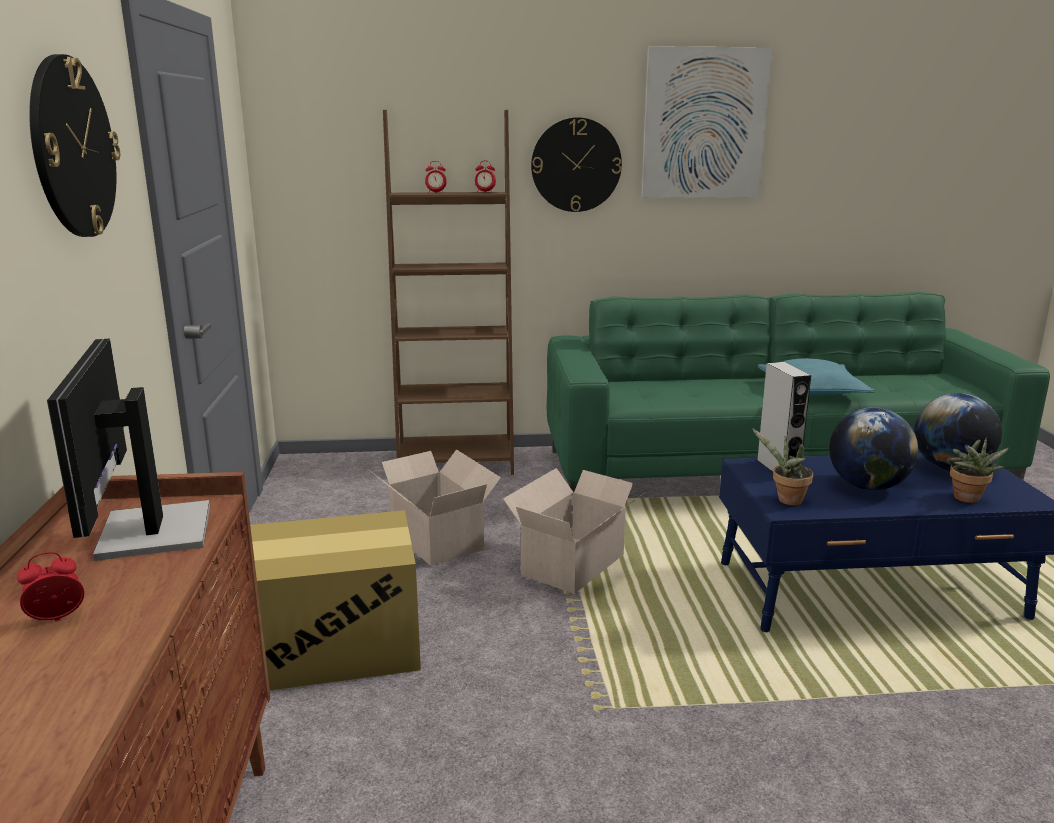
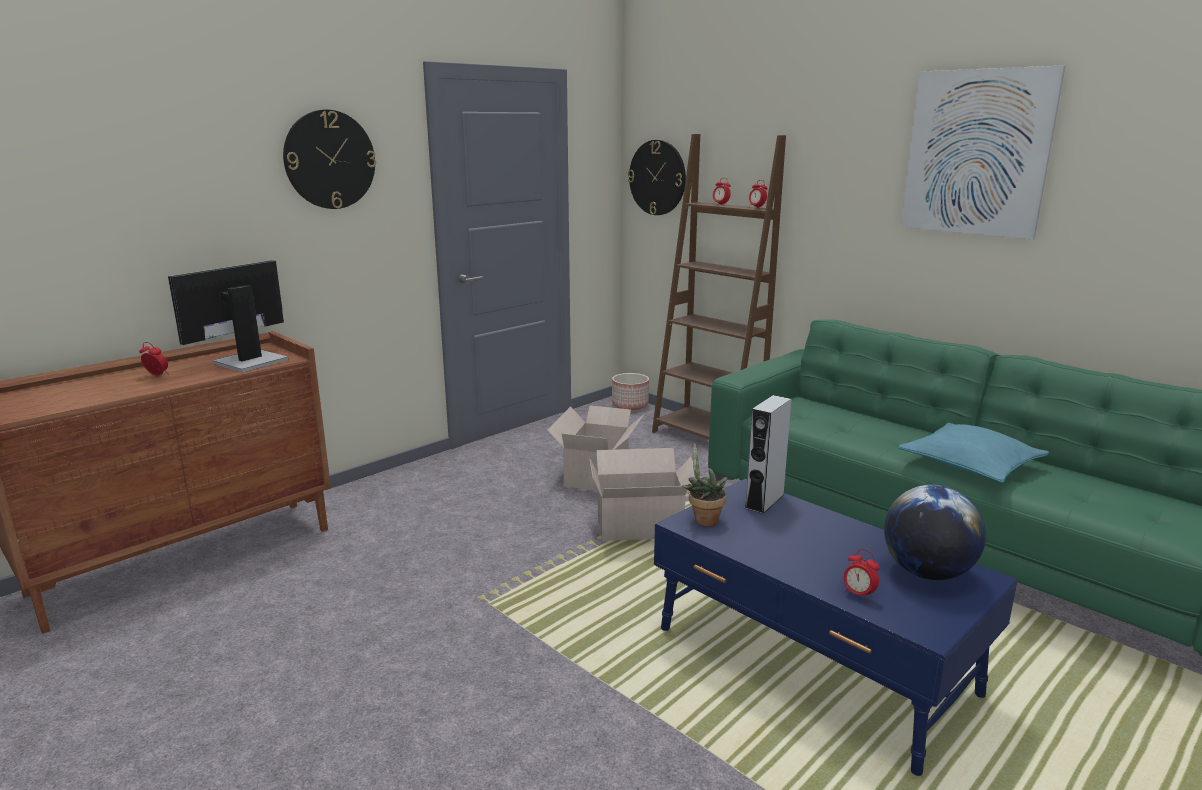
camera: 50 degrees right, 0 degrees up
cardboard box [250,510,421,690] -> none
wall clock [531,117,622,212] -> wall clock moved to [628,140,686,215]
globe [829,407,918,490] -> none
potted plant [947,437,1009,503] -> alarm clock [844,549,880,602]
none -> planter [612,373,649,410]

